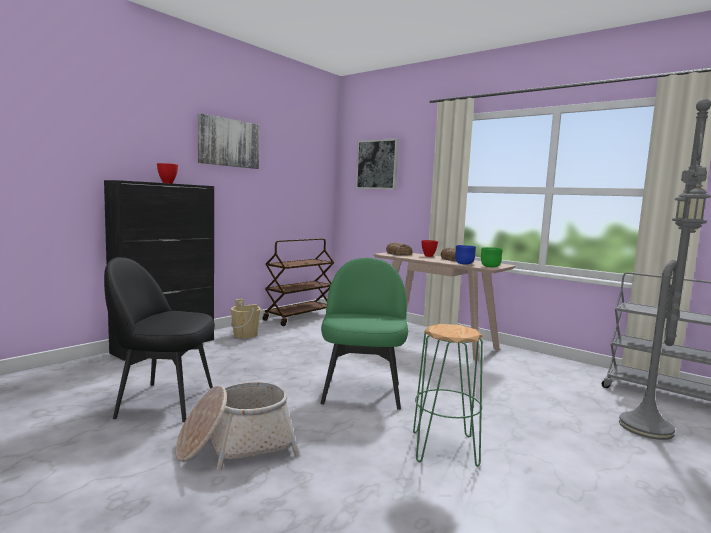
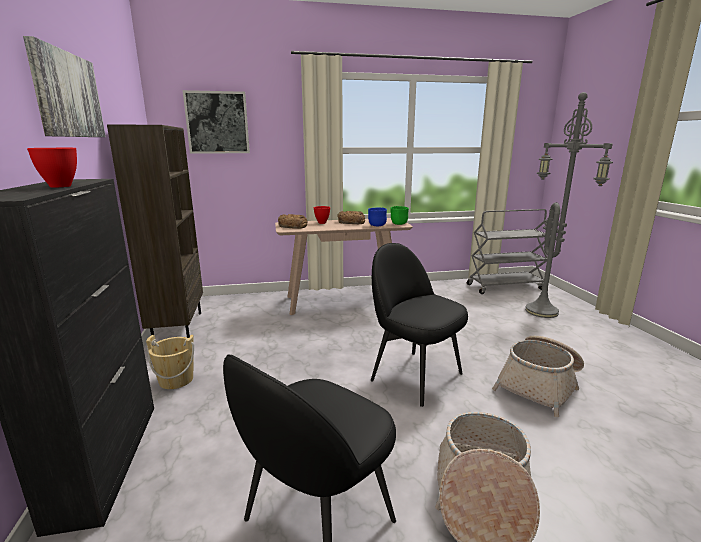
camera: 50 degrees left, 10 degrees up
brown cart [262,238,335,326] -> brown bookcase [107,124,203,338]
green chair [320,258,408,410] -> black chair [371,243,468,407]
green stool [413,324,483,467] -> basket [492,336,584,417]

